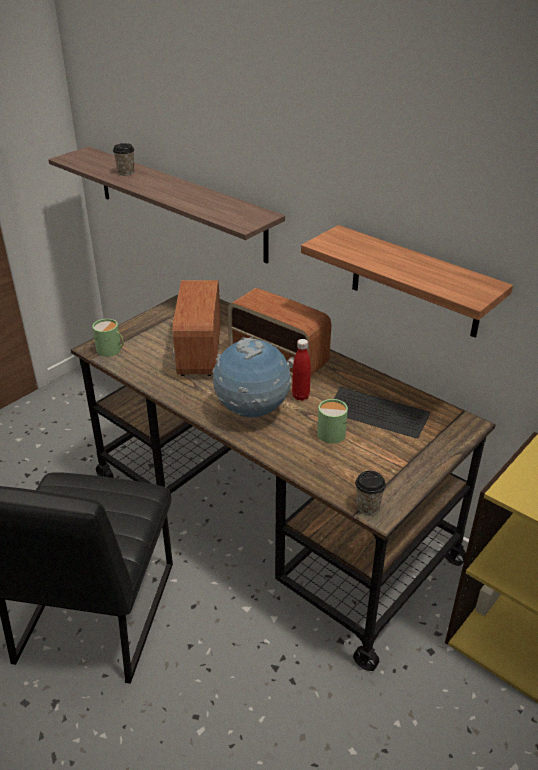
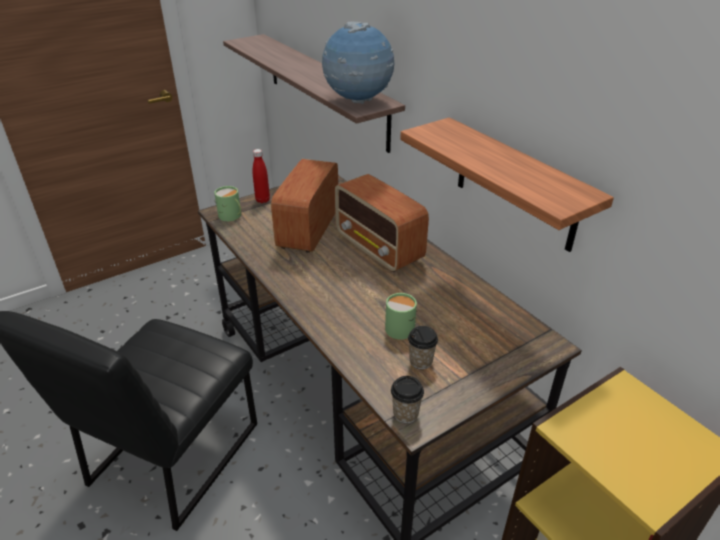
camera: 15 degrees right, 0 degrees up
cup [113,143,134,176] -> cup moved to [408,326,438,369]
globe [212,337,292,417] -> globe moved to [322,22,394,104]
red bottle [292,339,311,401] -> red bottle moved to [253,149,270,203]
keyboard [334,387,431,438] -> none

